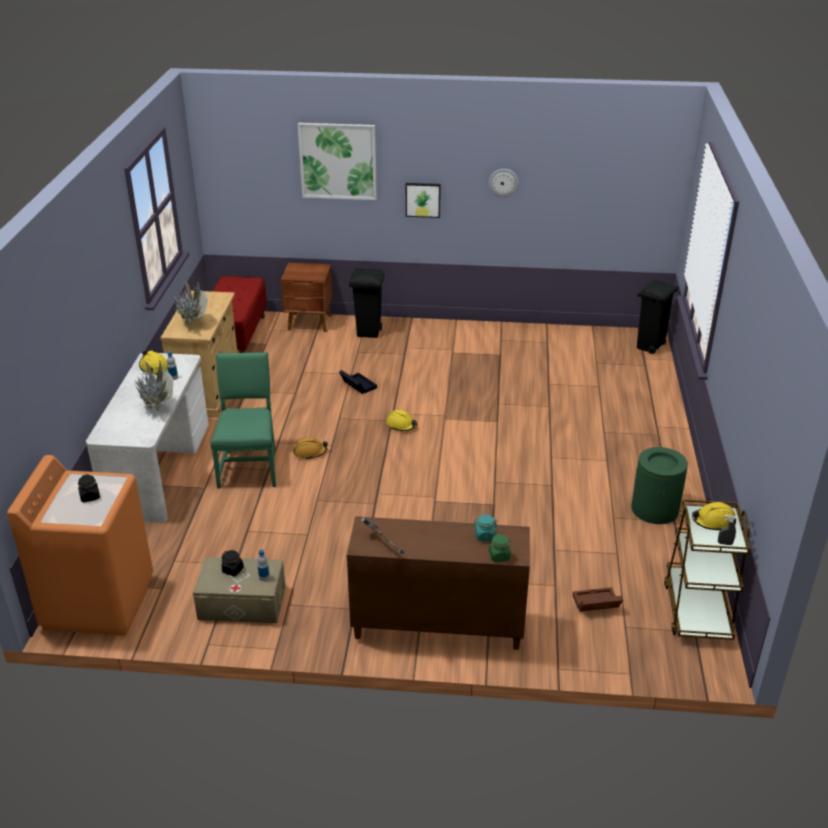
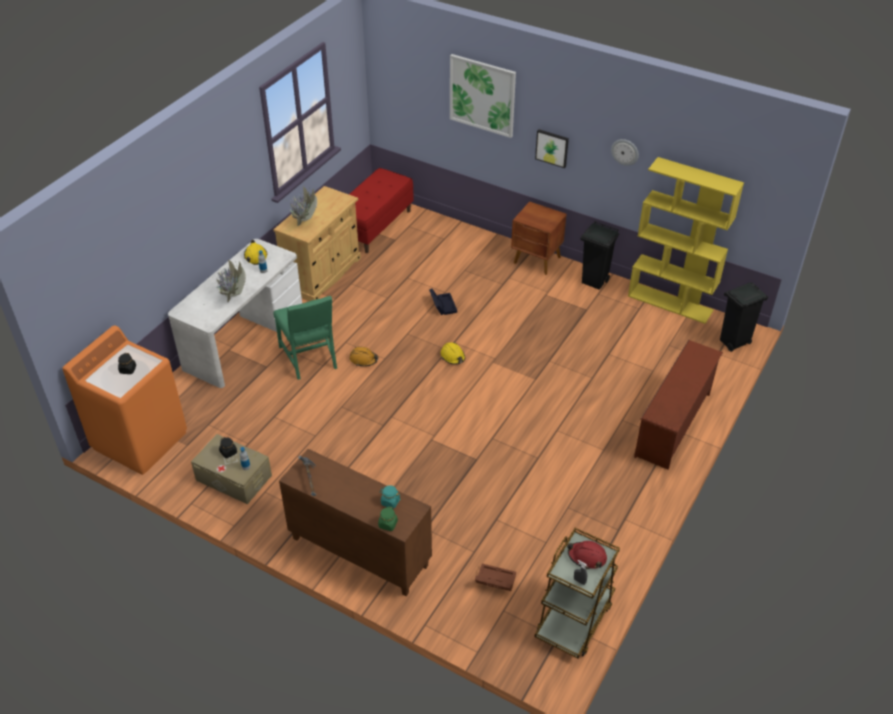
camera: 25 degrees right, 10 degrees up
green chair [210,352,276,489] -> green chair turned 135 degrees clockwise [274,296,337,380]
brown nightstand [281,263,332,332] -> brown nightstand moved to [511,201,567,275]
black trash can [349,268,385,338] -> black trash can moved to [580,221,619,290]
green trash can [631,447,688,524] -> none
yellow hard hat [692,502,736,530] -> red hard hat [567,541,607,569]
none -> yellow bookcase [628,157,744,324]
none -> brown shoe rack [634,340,723,470]

